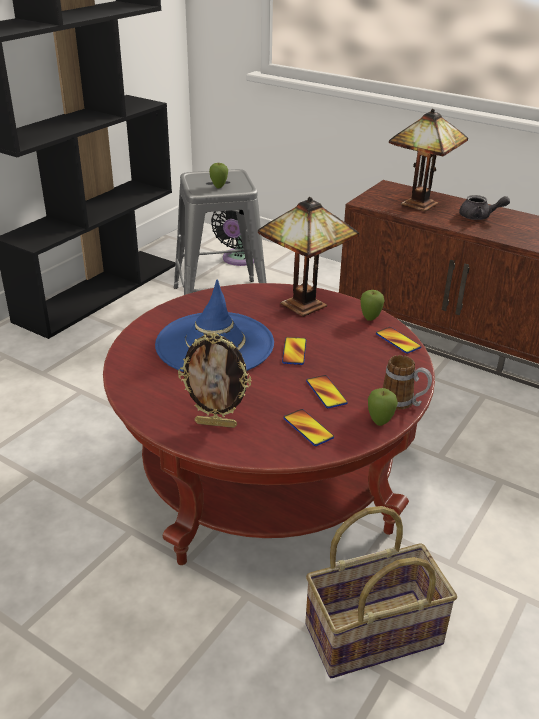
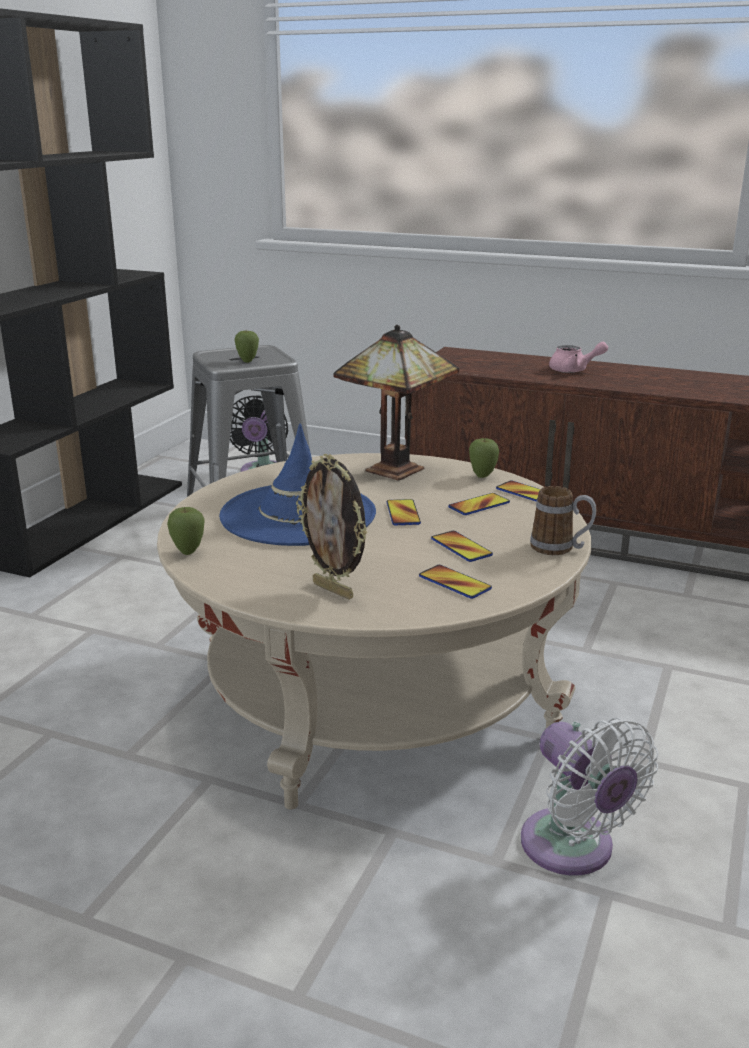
camera: 10 degrees left, 10 degrees down
red coffee table [103,283,435,565] -> beige coffee table [157,453,591,810]
picture frame [178,332,252,428] -> picture frame turned 45 degrees clockwise [296,454,368,599]
basket [305,506,457,678] -> white fan [521,718,658,876]
apple [368,388,398,426] -> apple moved to [167,507,204,555]
table lamp [389,109,468,212] -> none
grey teapot [459,195,510,220] -> pink teapot [549,342,608,373]
none -> phone [448,493,510,515]

